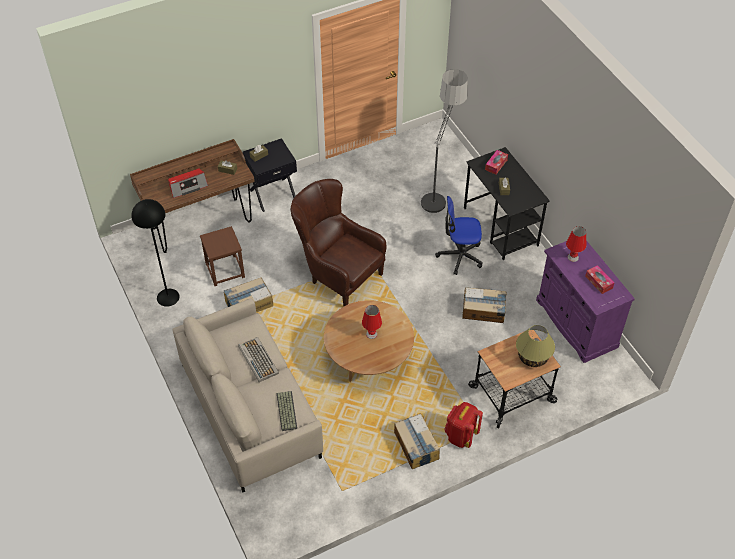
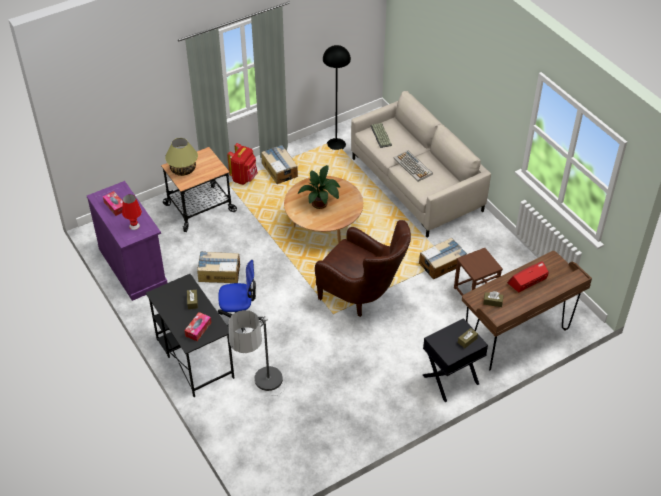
camera: 175 degrees right, 5 degrees down
black floor lamp [131,199,180,307] -> black floor lamp moved to [323,45,351,150]
red table lamp [362,305,382,339] -> potted plant [298,165,341,209]

